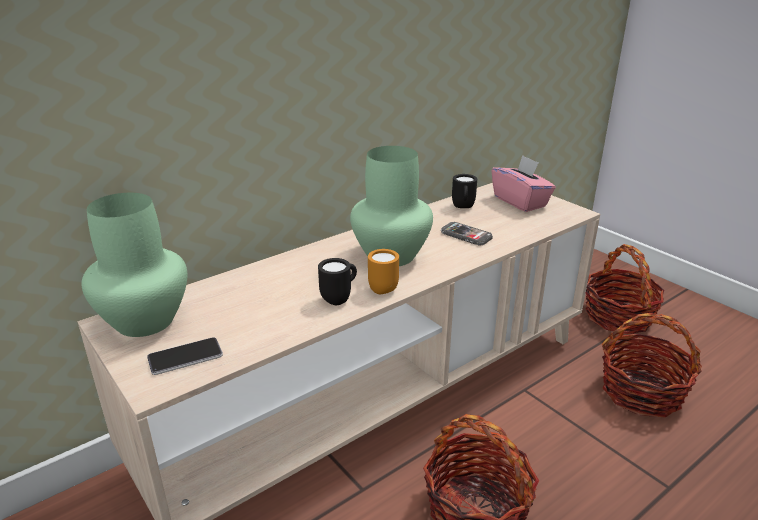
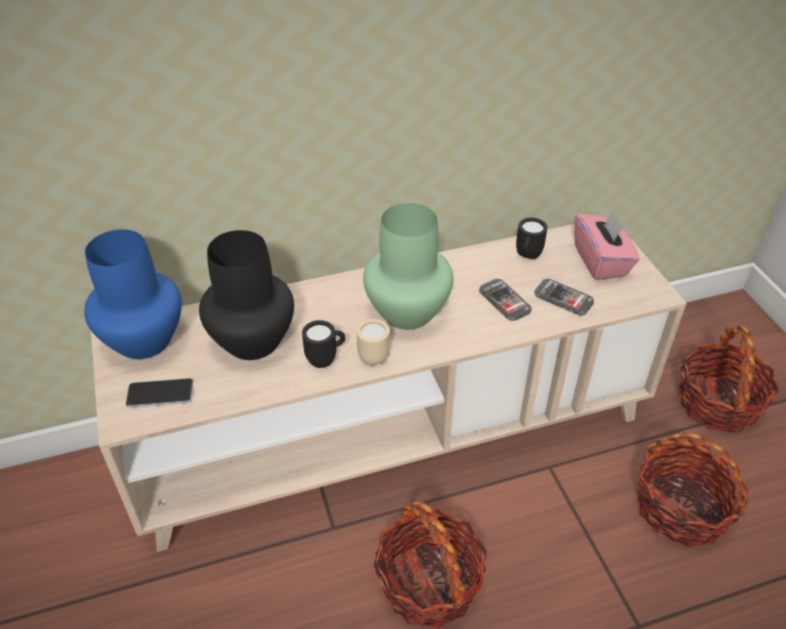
camera: 20 degrees right, 15 degrees up
green vase [81,193,187,337] -> blue vase [84,229,182,359]
orange mug [368,249,399,294] -> beige mug [357,319,390,365]
none -> black vase [199,230,294,360]
none -> phone [534,279,594,315]

